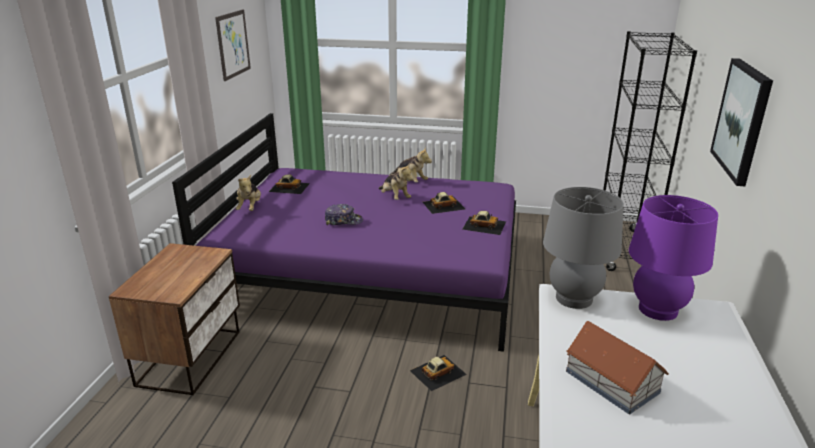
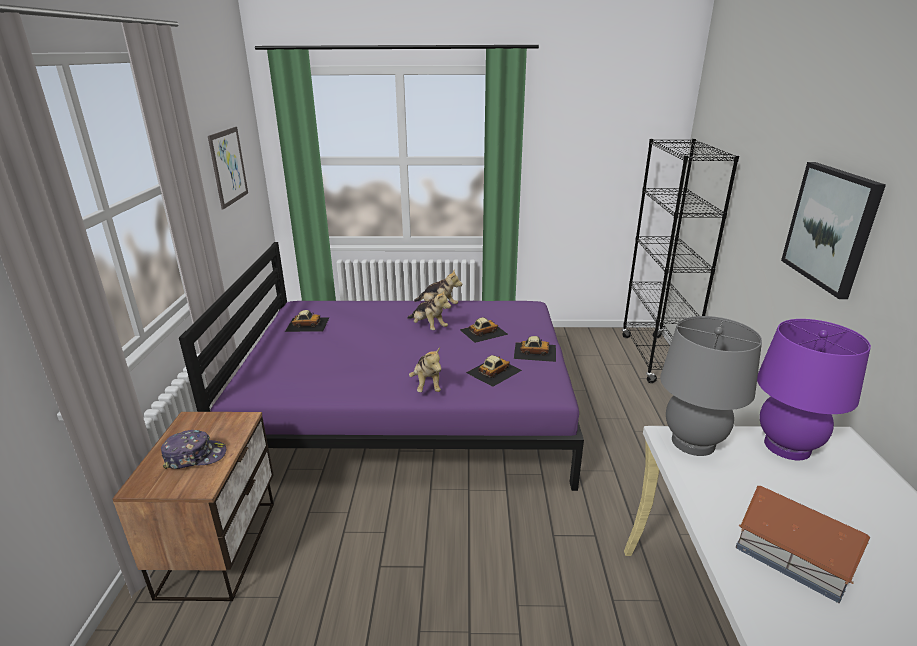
camera: 10 degrees left, 0 degrees up
plush toy [236,175,261,211] -> plush toy moved to [409,347,441,392]
cap [325,204,363,225] -> cap moved to [161,430,226,469]
toy car [410,355,467,391] -> toy car moved to [466,355,522,387]

